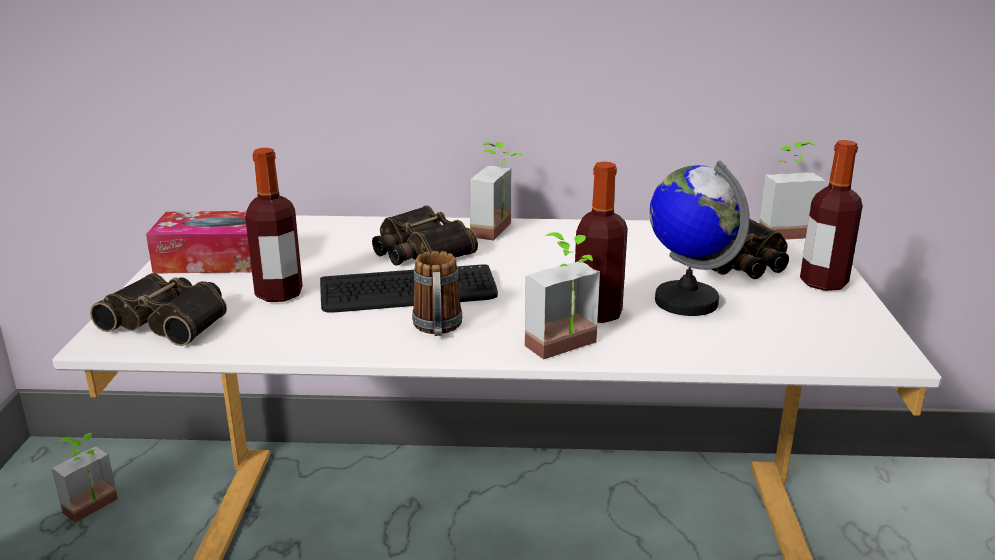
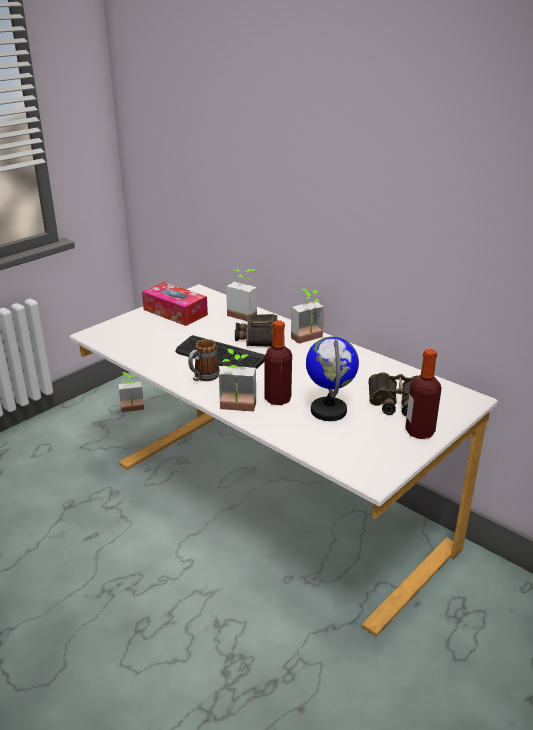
camera: 40 degrees right, 5 degrees up
binoculars [90,273,227,346] -> none
bottle [245,148,303,302] -> none
potted plant [759,142,825,240] -> potted plant moved to [226,269,257,321]

